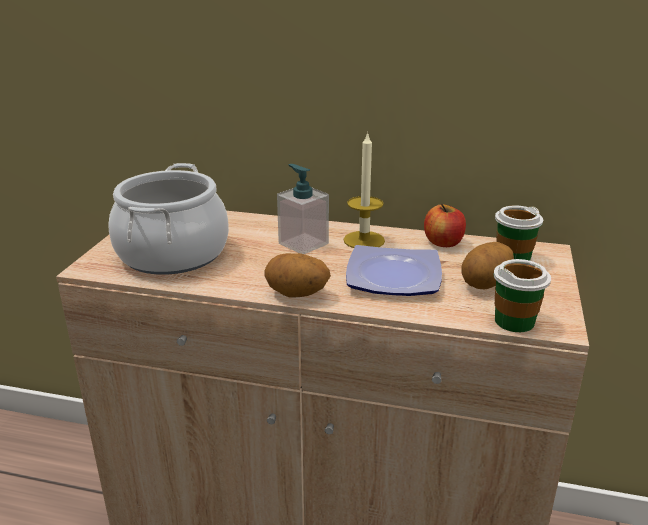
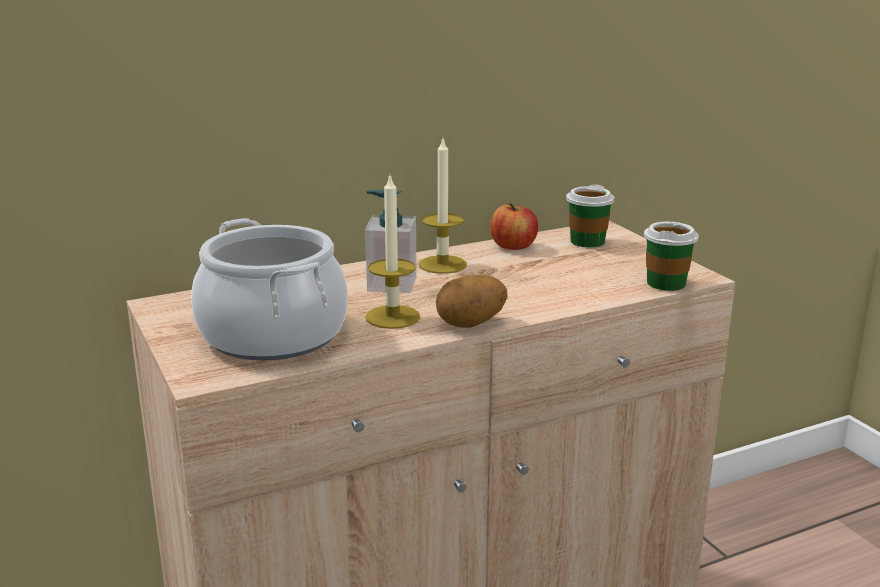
camera: 40 degrees left, 5 degrees down
plate [346,245,442,296] -> none
potato [461,242,514,289] -> none
none -> candle [365,176,420,329]

